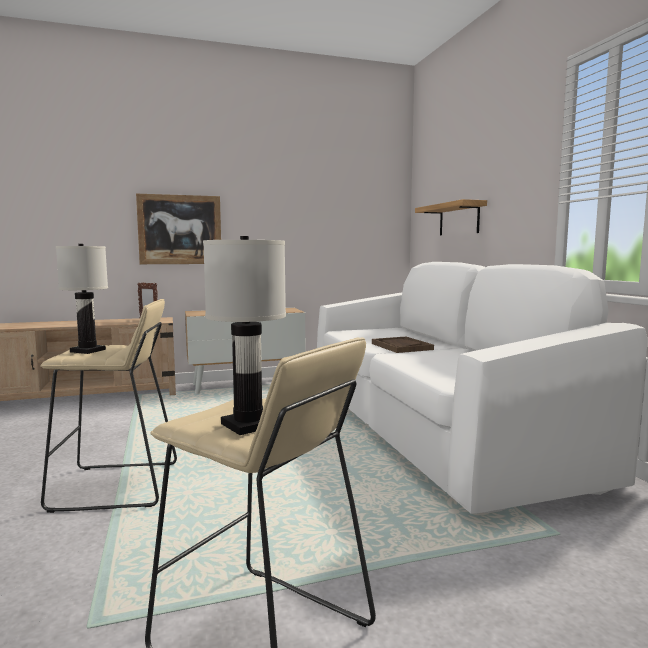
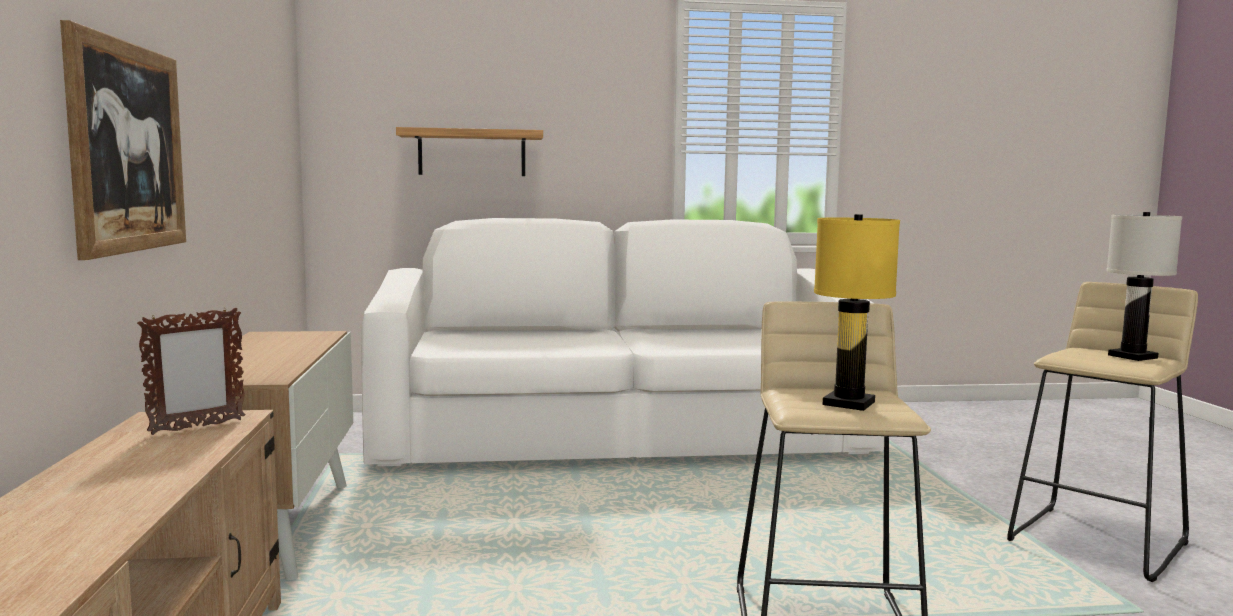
camera: 80 degrees left, 0 degrees up
white table lamp [56,244,108,354] -> yellow table lamp [814,214,900,411]
brown tray [372,337,434,353] -> none

